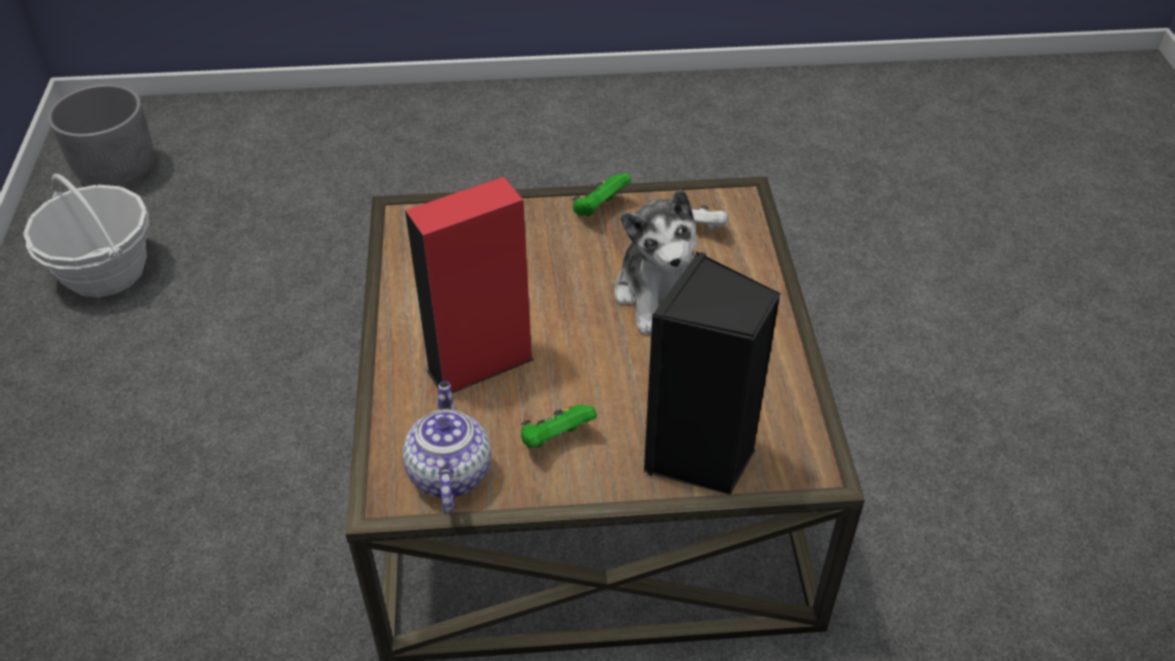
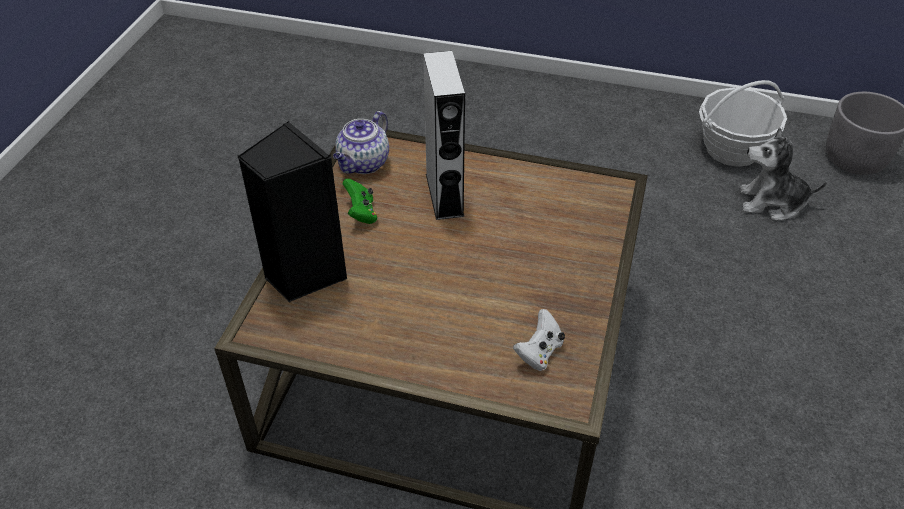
camera: 110 degrees right, 0 degrees up
teapot [402,381,491,514] -> teapot turned 105 degrees clockwise [333,111,389,174]
red speaker [405,176,534,393] -> grey speaker [423,51,465,220]
green game controller [573,173,632,217] -> none
plush toy [615,189,697,335] -> plush toy moved to [740,127,827,221]

